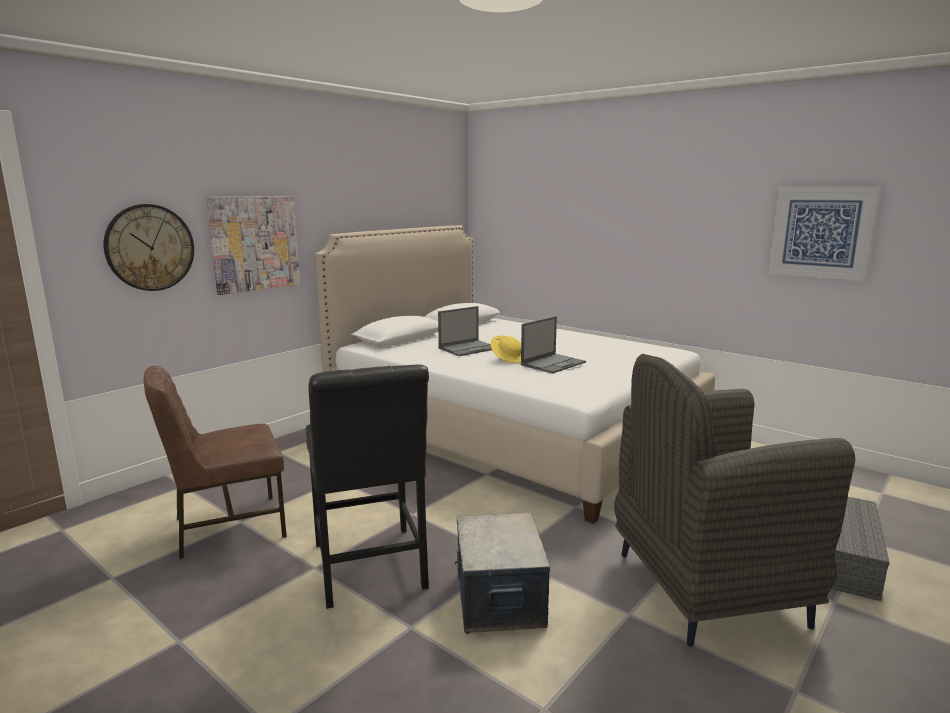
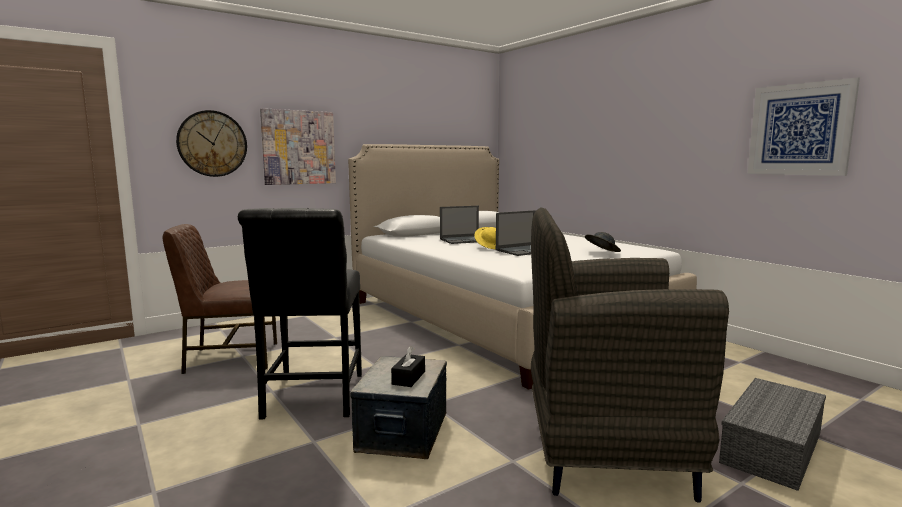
camera: 15 degrees right, 5 degrees down
none -> black tissue box [391,346,425,387]
none -> grey hat [585,232,621,252]

